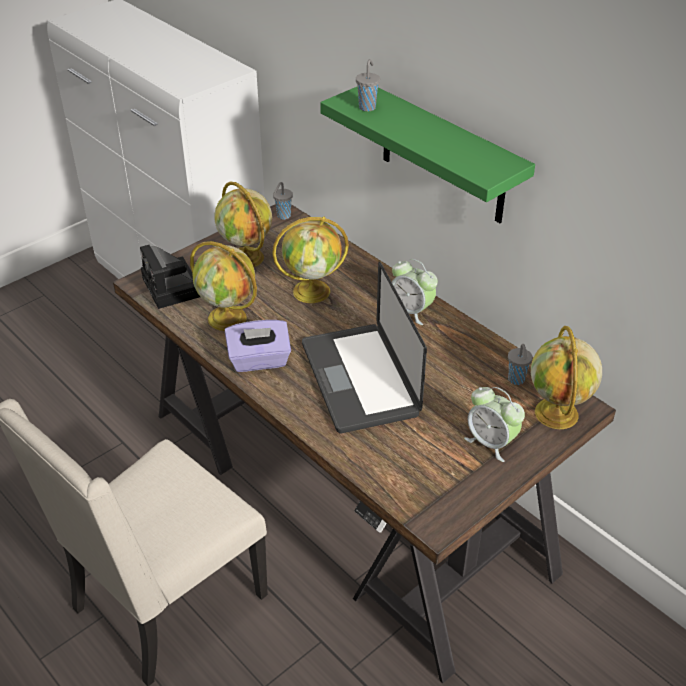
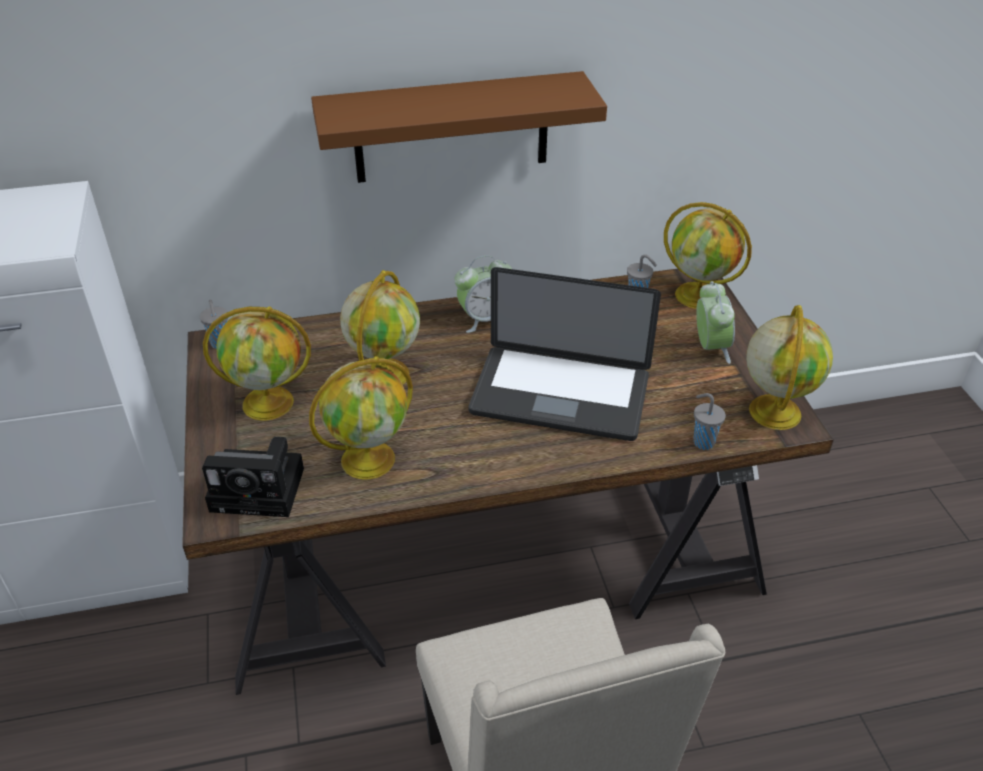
camera: 60 degrees left, 0 degrees up
purple tissue box [225,320,291,372] -> none
green shelf [320,86,535,223] -> brown shelf [311,71,607,183]
grey cup [356,59,380,111] -> grey cup moved to [693,393,726,450]
alarm clock [464,387,525,462] -> alarm clock turned 75 degrees counterclockwise [696,281,735,364]
none -> globe [746,305,833,430]

